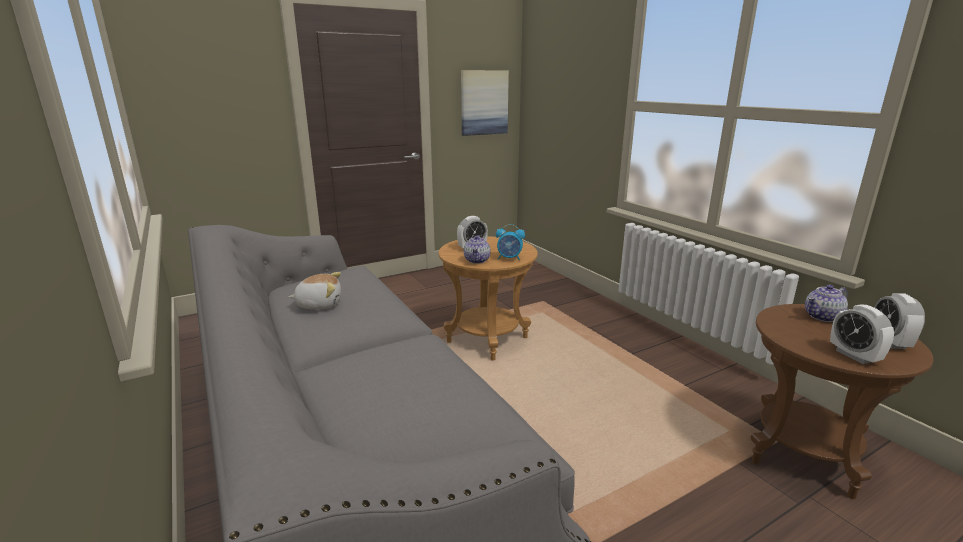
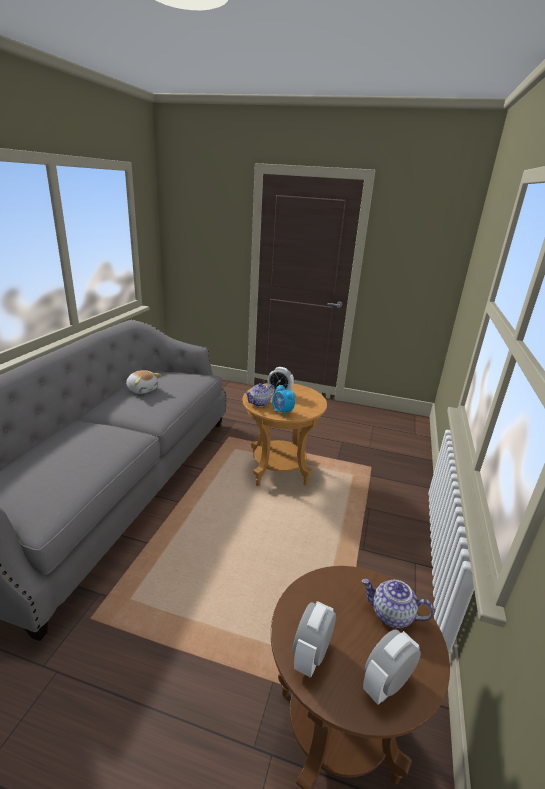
camera: 45 degrees right, 5 degrees up
picture [461,70,509,136] -> none

